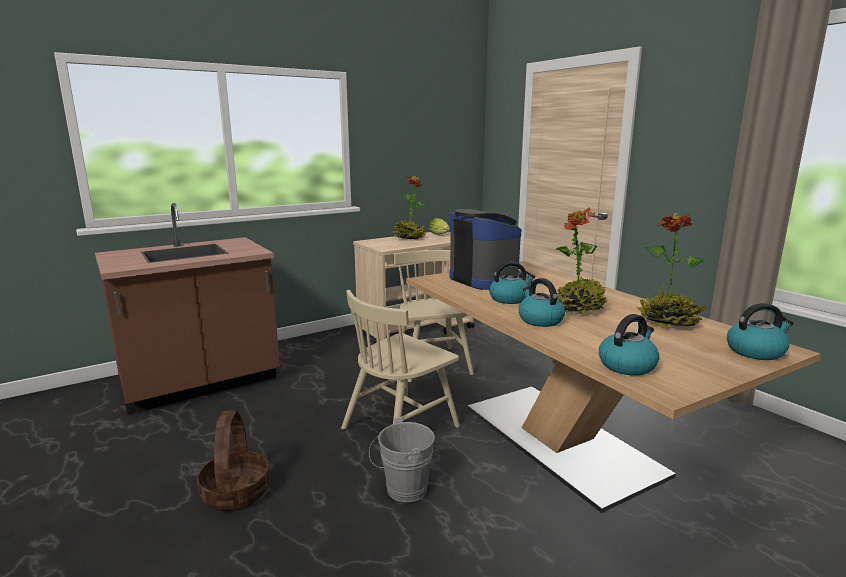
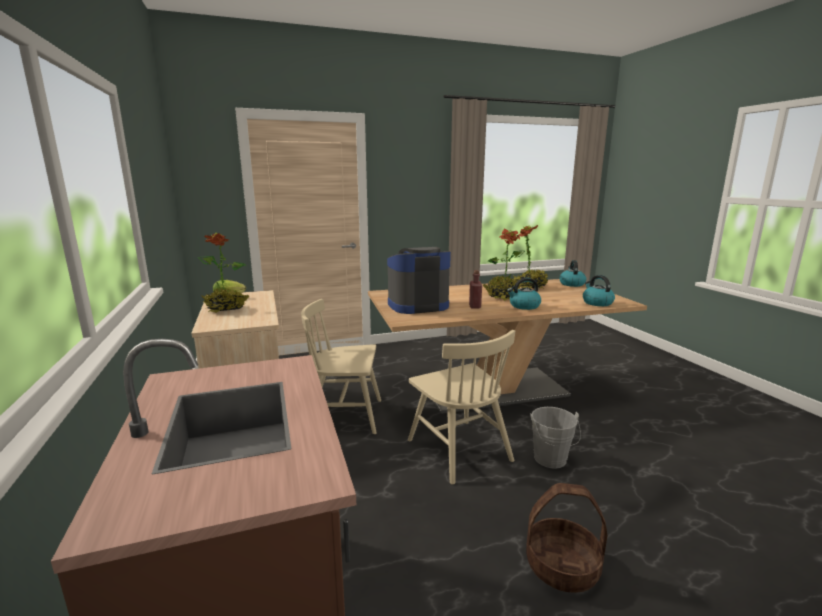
camera: 75 degrees left, 0 degrees up
kettle [489,262,535,304] -> red bottle [469,270,482,309]

